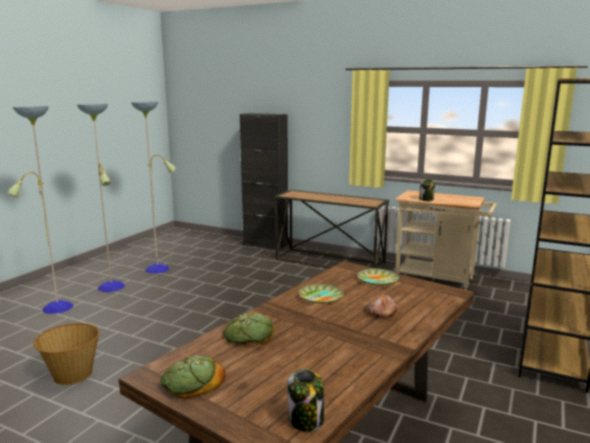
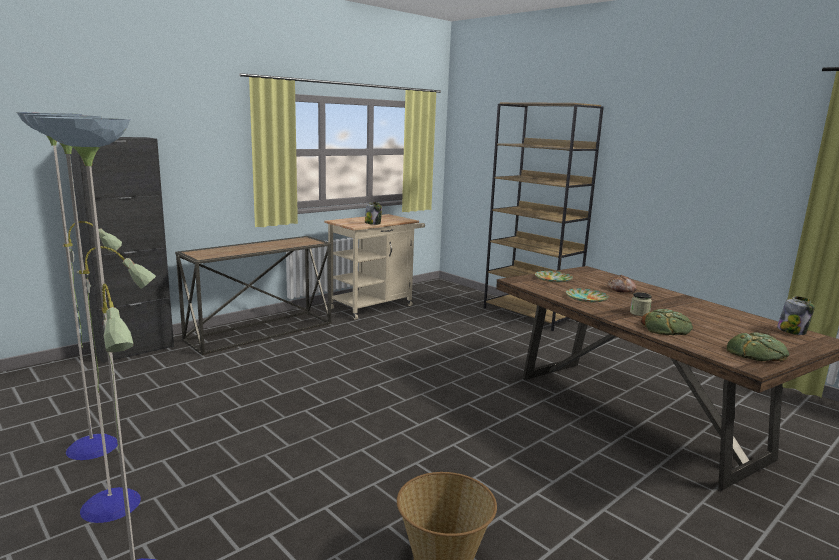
camera: 70 degrees left, 0 degrees up
none -> jar [630,292,652,316]

